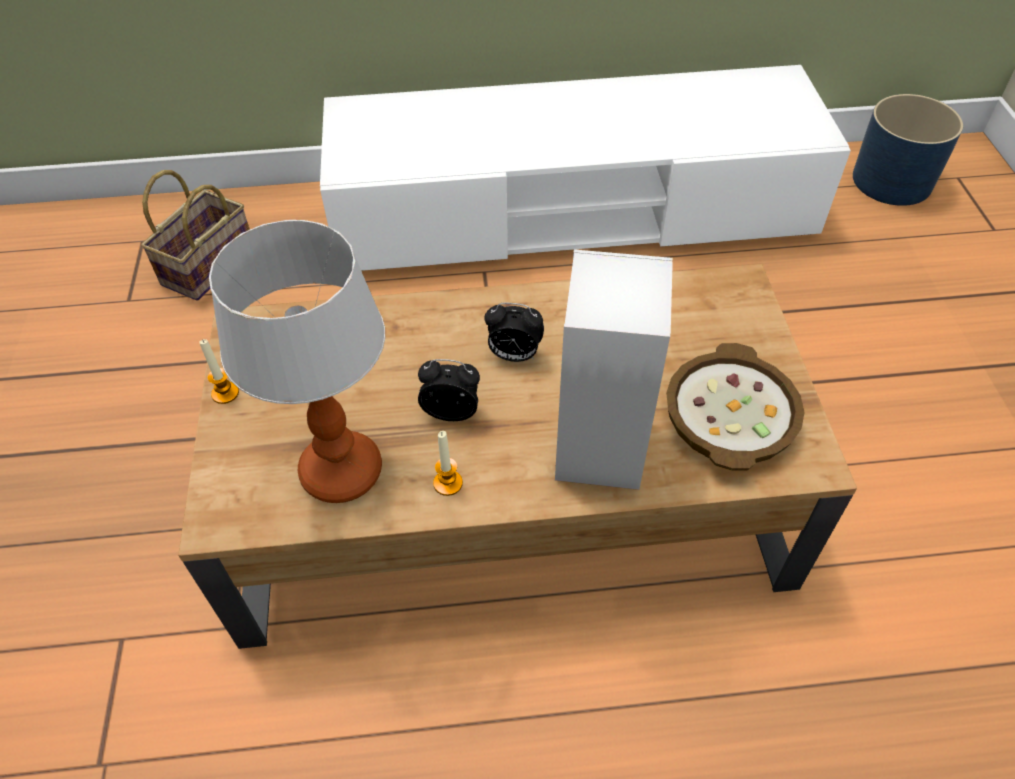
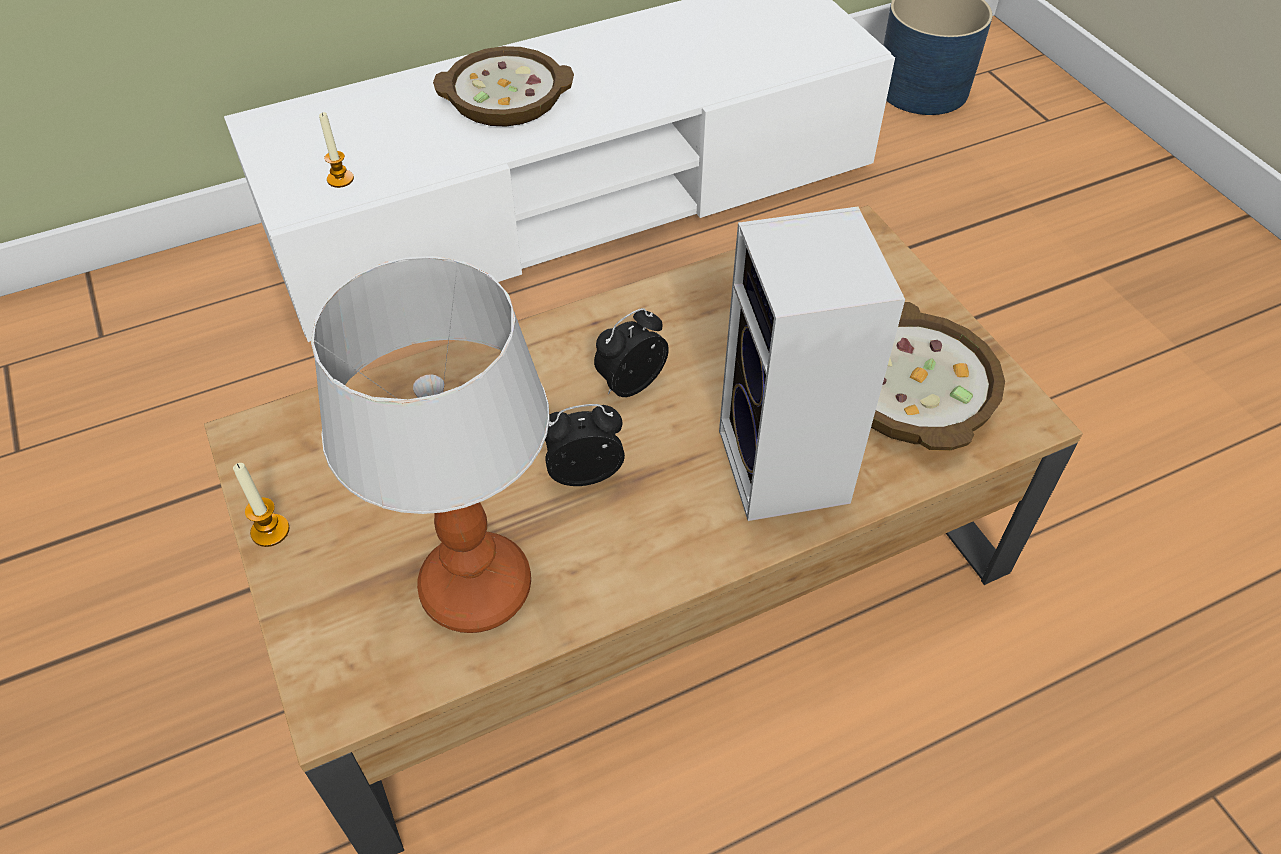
camera: 20 degrees left, 0 degrees up
basket [141,170,250,301] -> none
candle [433,431,463,496] -> candle moved to [319,112,354,188]
alarm clock [484,303,544,362] -> alarm clock turned 150 degrees clockwise [594,308,669,397]
none -> bowl [433,46,574,127]

